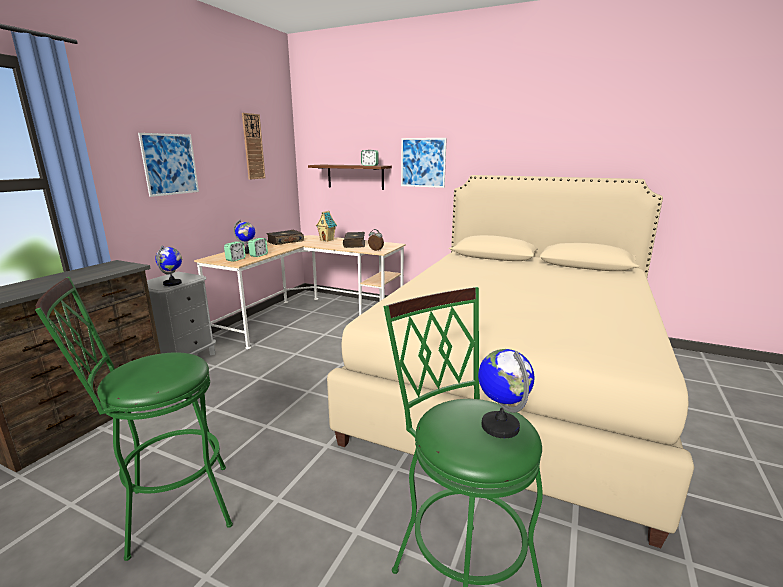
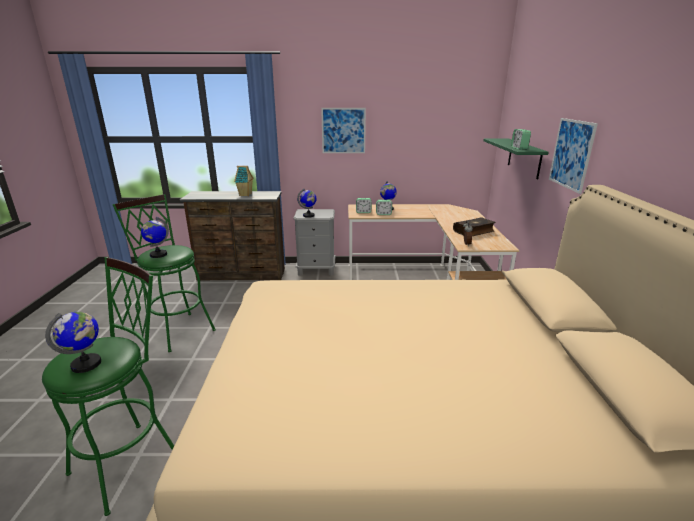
camera: 65 degrees right, 5 degrees up
wall clock [242,113,265,180] -> none
book [266,230,304,245] -> none
brown shelf [308,165,392,190] -> green shelf [484,139,549,179]
toy house [316,211,337,242] -> toy house moved to [234,166,254,196]
none -> globe [141,217,169,258]

